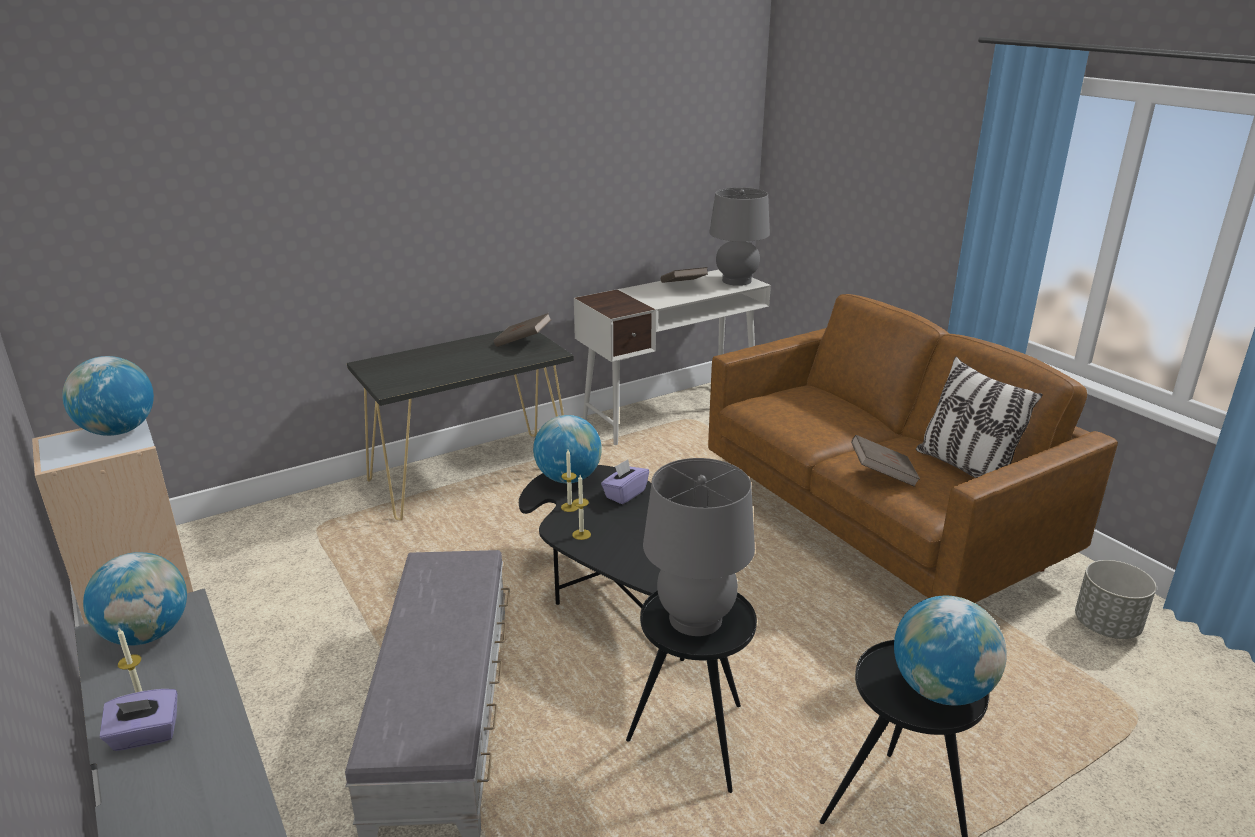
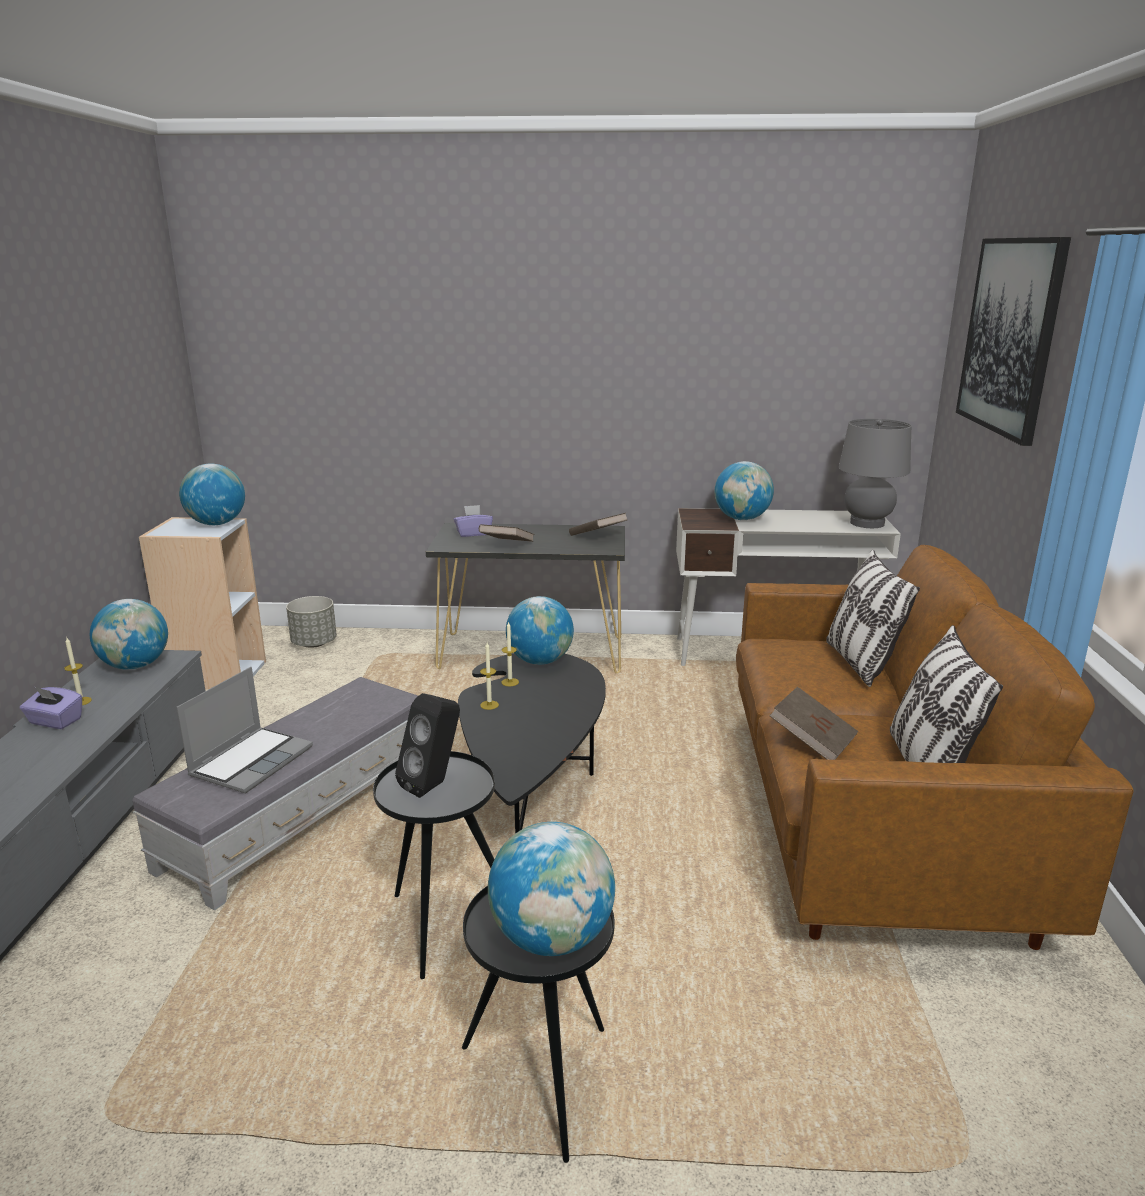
camera: 35 degrees right, 5 degrees down
purple tissue box [601,459,649,504] -> purple tissue box moved to [454,505,493,537]
grey table lamp [643,458,755,636] -> black speaker [395,693,460,798]
brown book [661,267,708,283] -> brown book moved to [479,524,534,542]
grey planter [1075,560,1156,639] -> grey planter moved to [286,596,337,648]
none -> laptop [176,667,313,793]
none -> globe [715,461,774,520]
none -> pillow [826,550,920,687]
none -> picture [956,237,1071,446]

